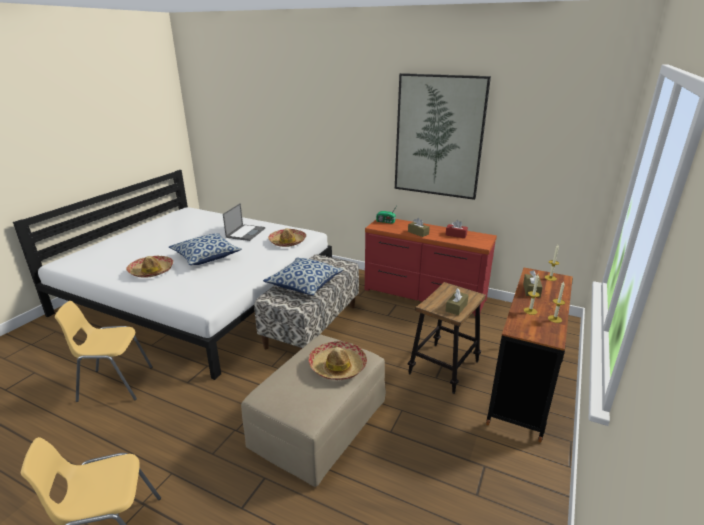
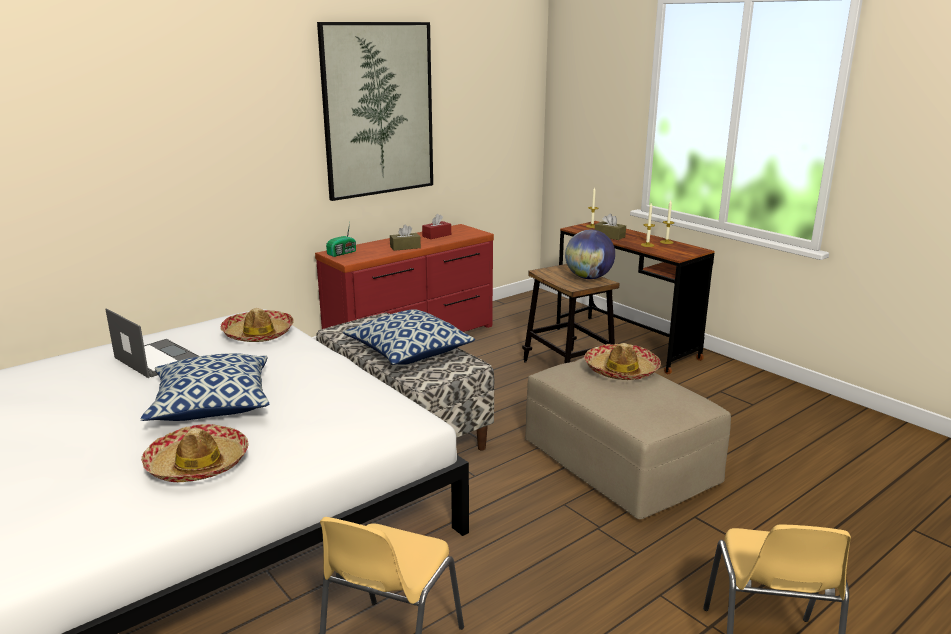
camera: 65 degrees left, 5 degrees down
brown tissue box [446,288,469,315] -> globe [565,230,615,279]

